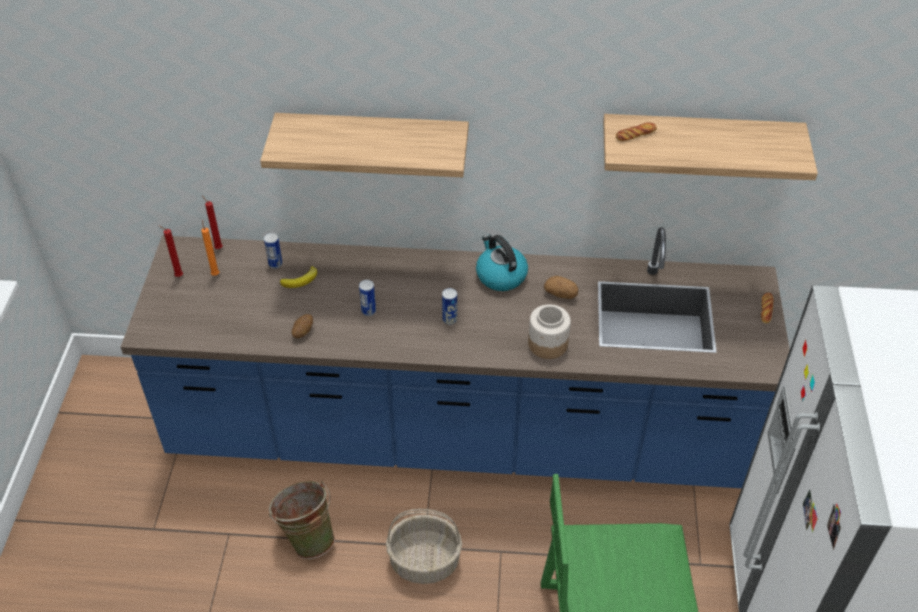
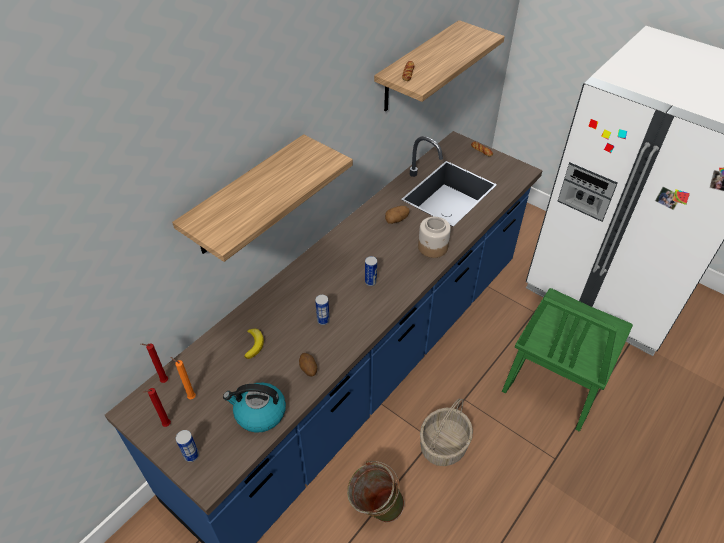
camera: 55 degrees left, 0 degrees up
can [264,233,283,269] -> can moved to [176,430,199,462]
kettle [476,234,528,291] -> kettle moved to [223,383,286,433]

